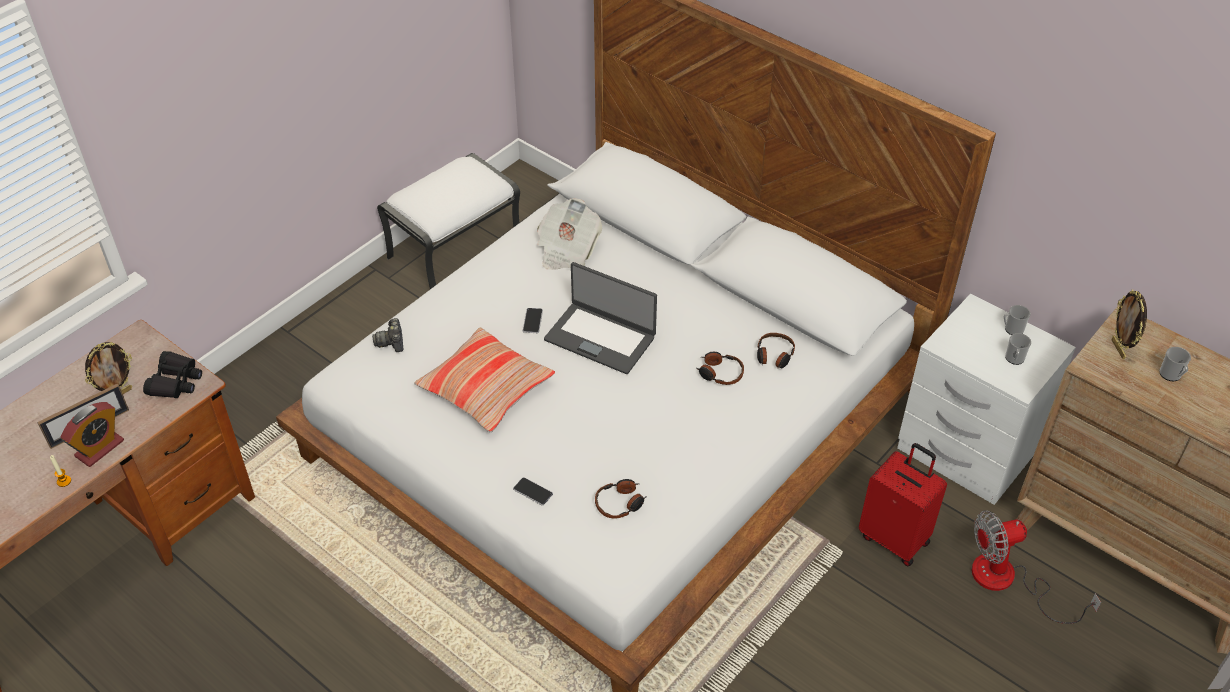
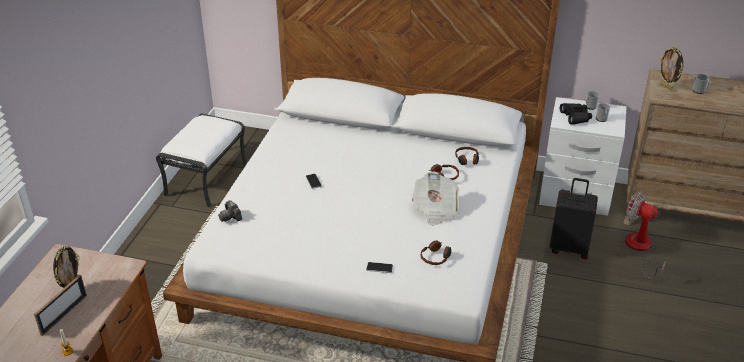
camera: 25 degrees left, 10 degrees down
alarm clock [60,402,124,467] -> none
black binoculars [143,351,202,398] -> black binoculars moved to [560,103,592,125]
pillow [414,327,555,432] -> none
newspaper [537,198,602,270] -> newspaper moved to [412,172,459,226]
laptop [544,262,657,374] -> none
red suitcase [859,443,947,566] -> black suitcase [550,178,598,259]
fan [972,510,1101,624] -> fan turned 75 degrees clockwise [625,192,666,279]

